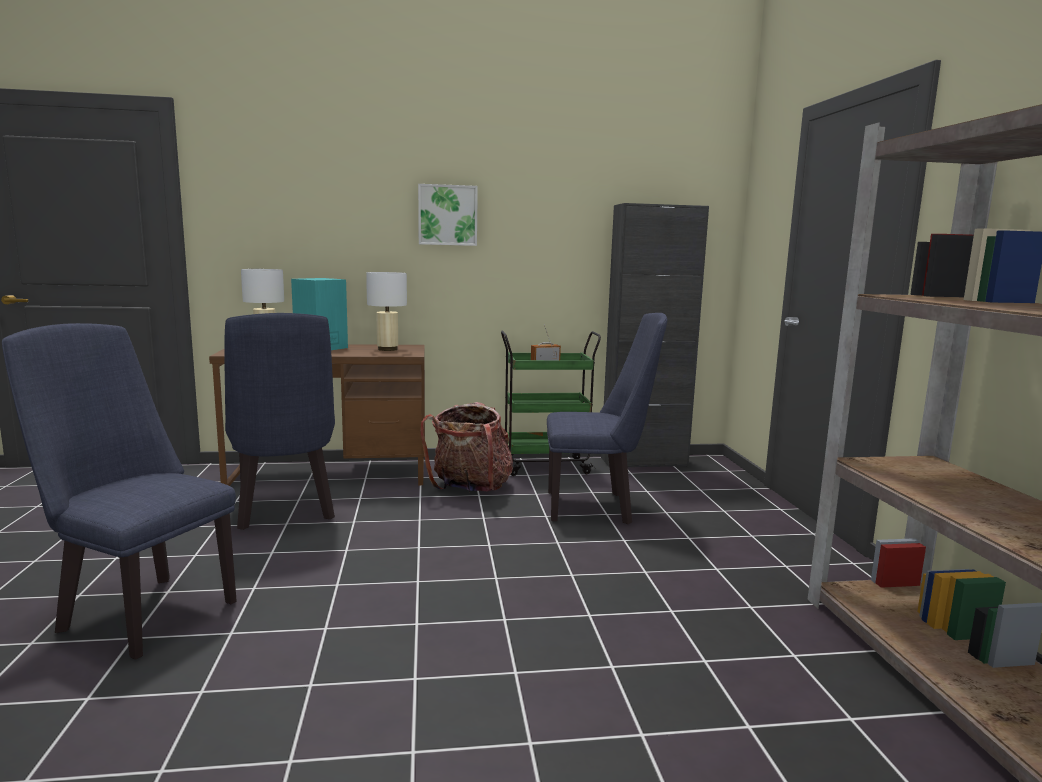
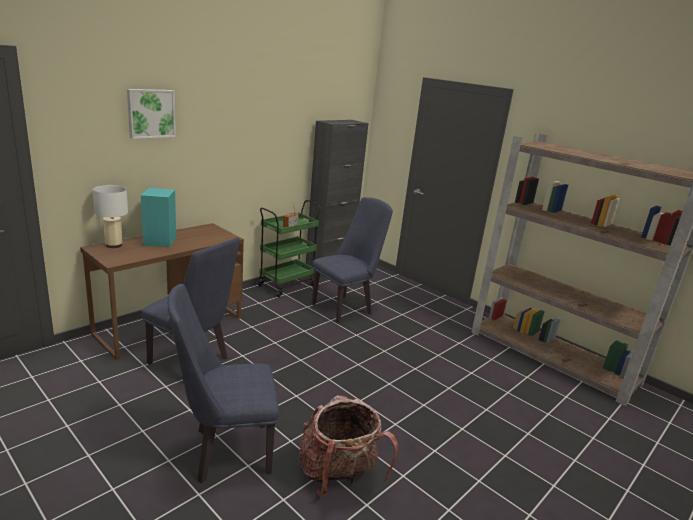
camera: 40 degrees left, 10 degrees up
white table lamp [366,272,407,351] -> none
picture [418,184,478,246] -> picture moved to [127,89,176,139]
backpack [420,402,513,492] -> backpack moved to [300,395,398,496]

